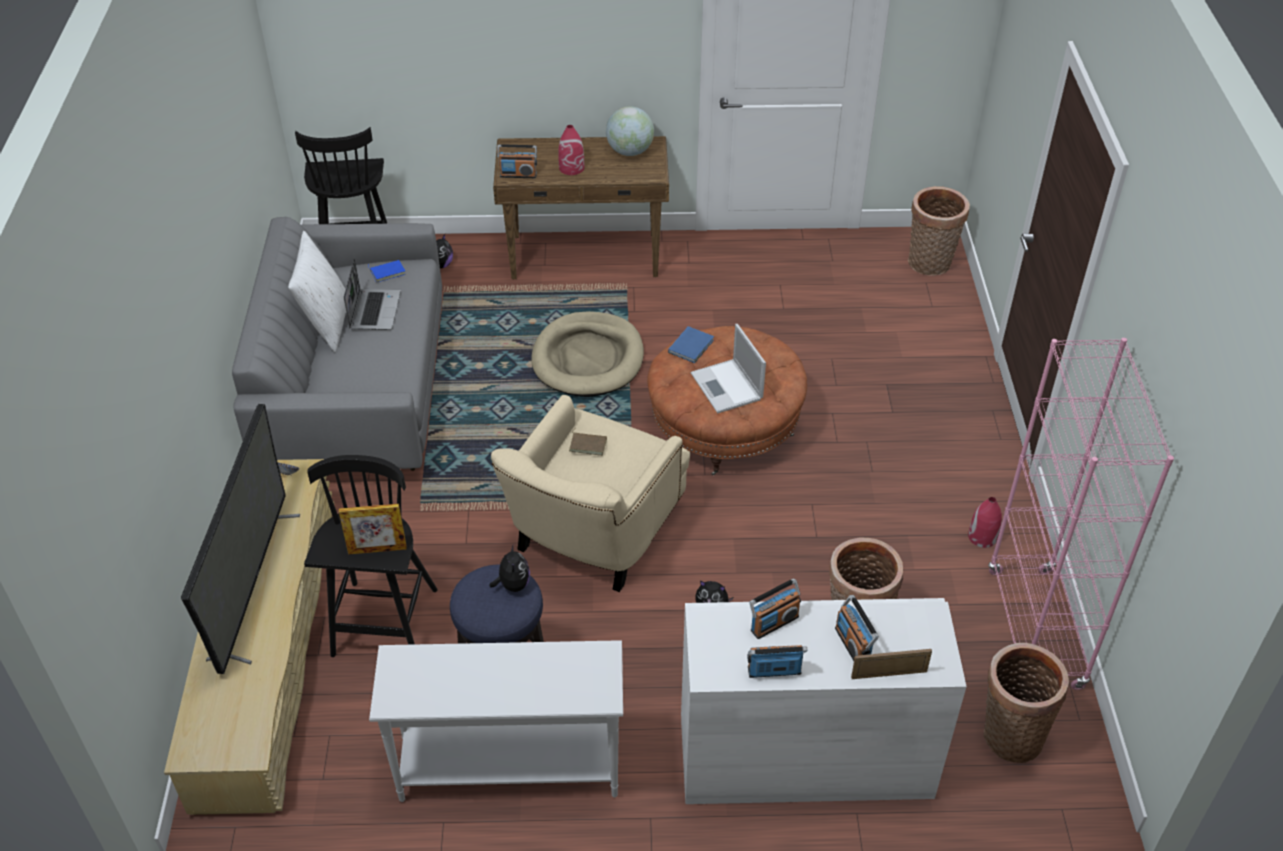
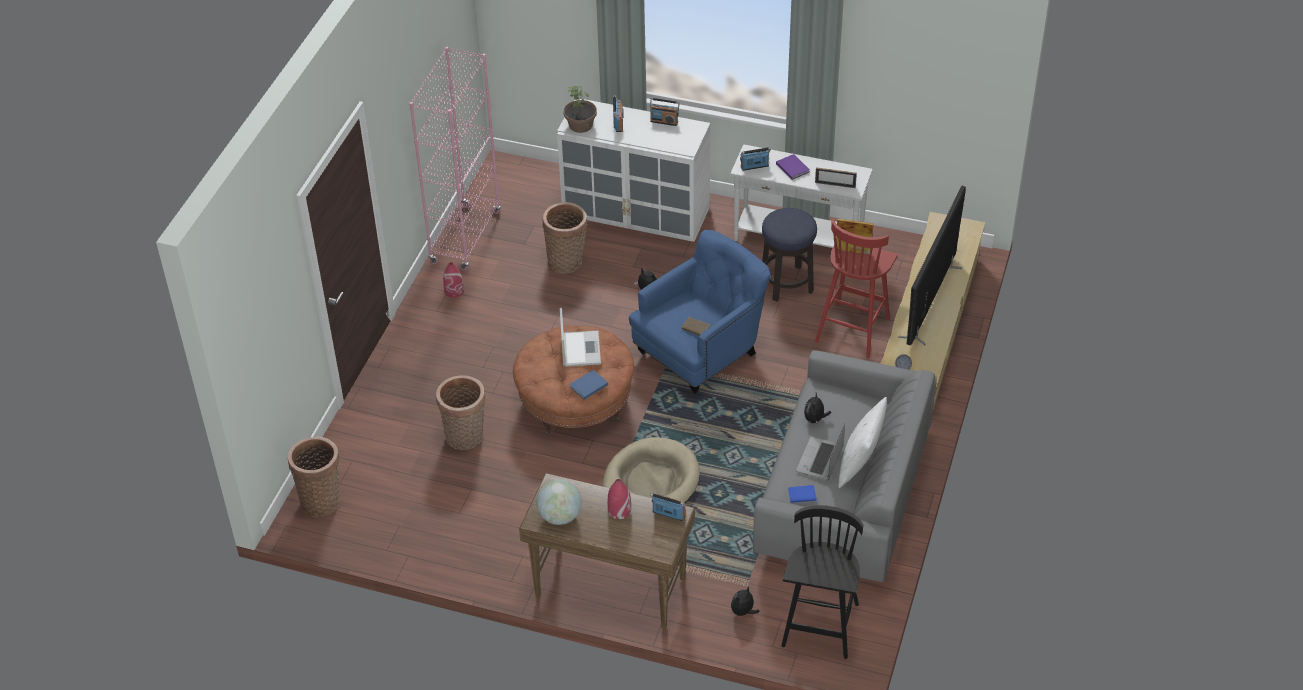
camera: 160 degrees left, 0 degrees up
black stool [304,455,438,657] -> red stool [815,219,898,358]
plush toy [490,545,530,592] -> plush toy moved to [804,393,831,425]
beige armchair [491,395,690,592] -> blue armchair [629,230,771,394]
radio [749,578,801,639] -> radio moved to [740,147,771,171]
picture frame [851,649,932,679] -> picture frame moved to [815,167,857,188]
basket [984,643,1069,763] -> basket moved to [436,375,485,450]
none -> potted plant [564,86,597,133]
none -> purple book [776,154,810,180]

